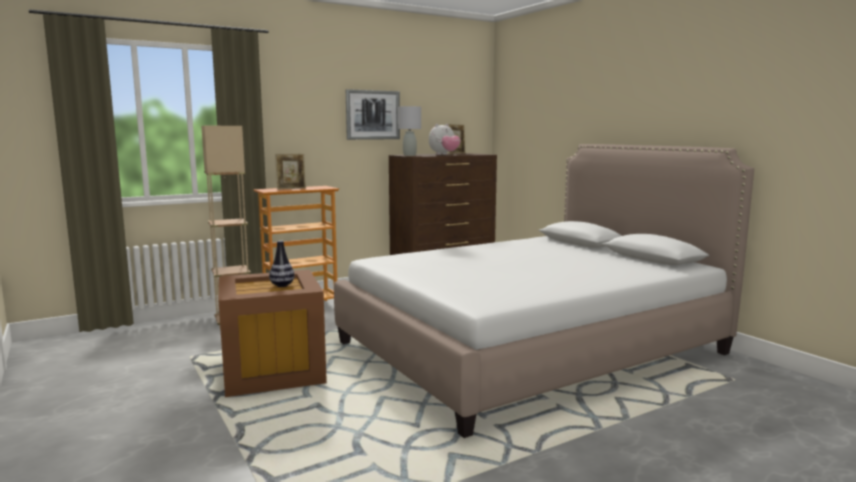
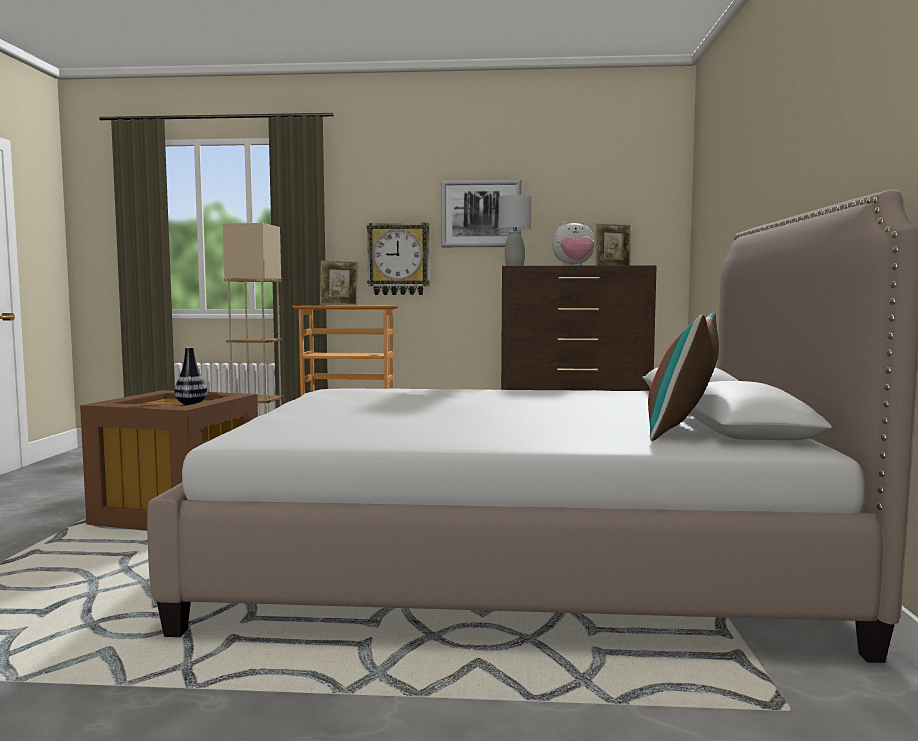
camera: 35 degrees right, 5 degrees down
none -> wall clock [367,223,430,295]
none -> pillow [648,313,719,441]

